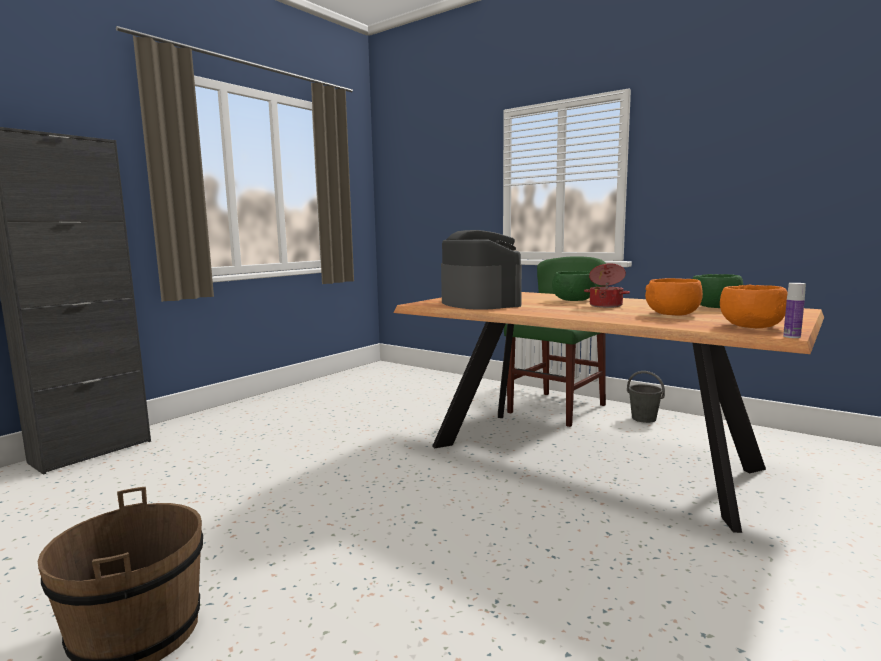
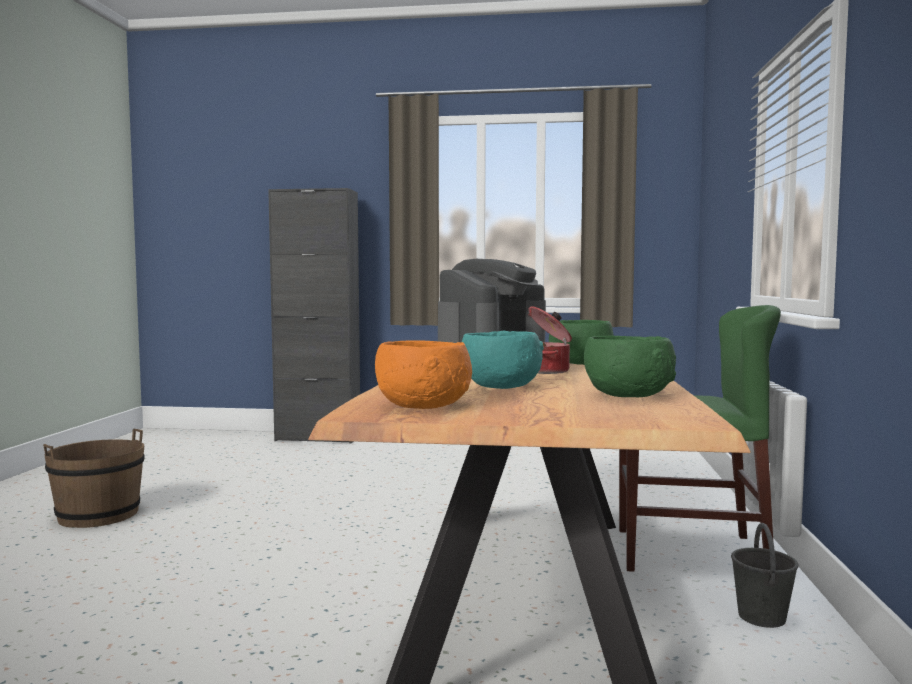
camera: 60 degrees right, 5 degrees down
orange bowl [645,278,703,315] -> turquoise bowl [462,331,544,389]
bottle [783,283,806,338] -> none

